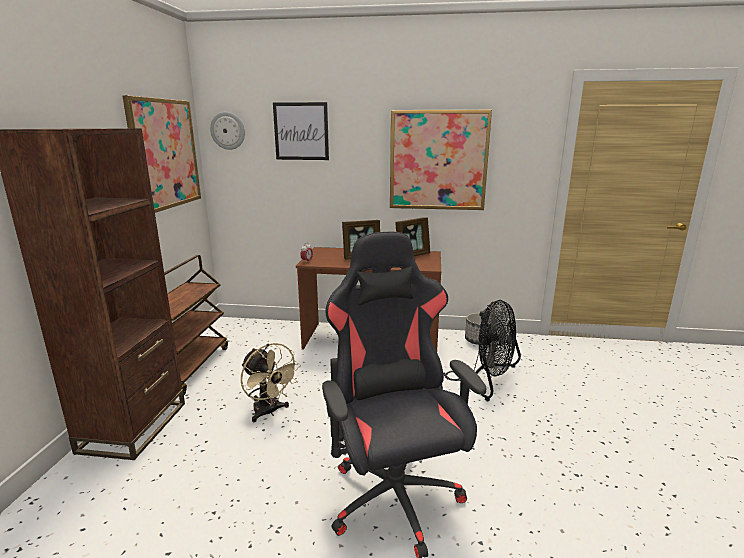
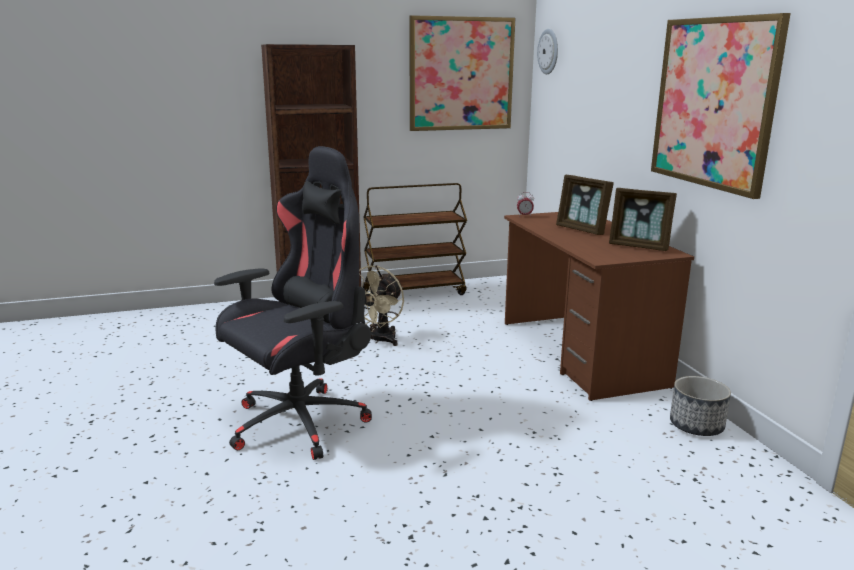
camera: 65 degrees right, 0 degrees up
picture [273,102,329,160] -> none
black fan [443,300,521,402] -> none

